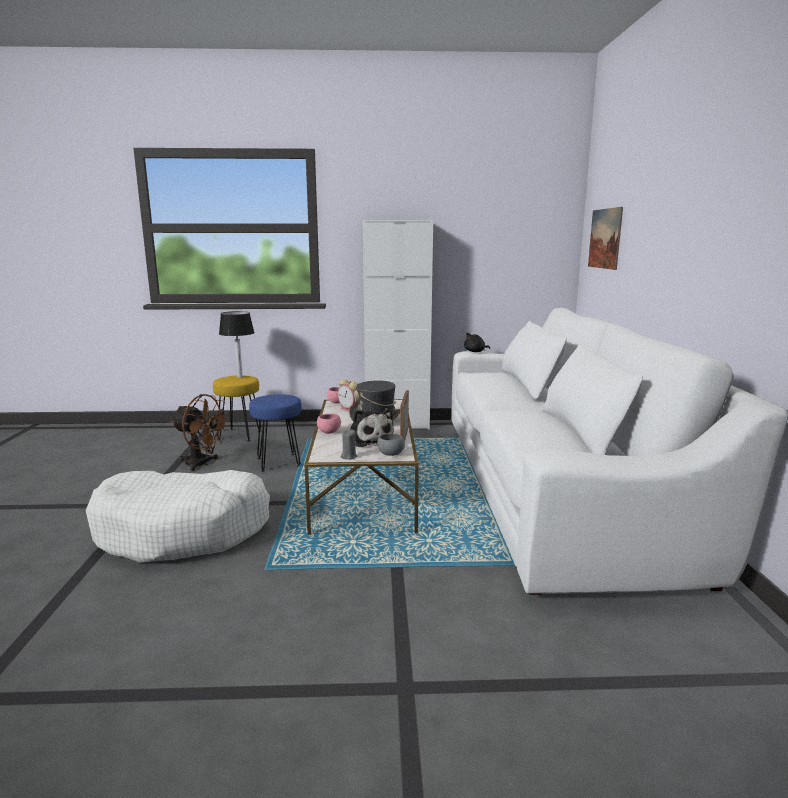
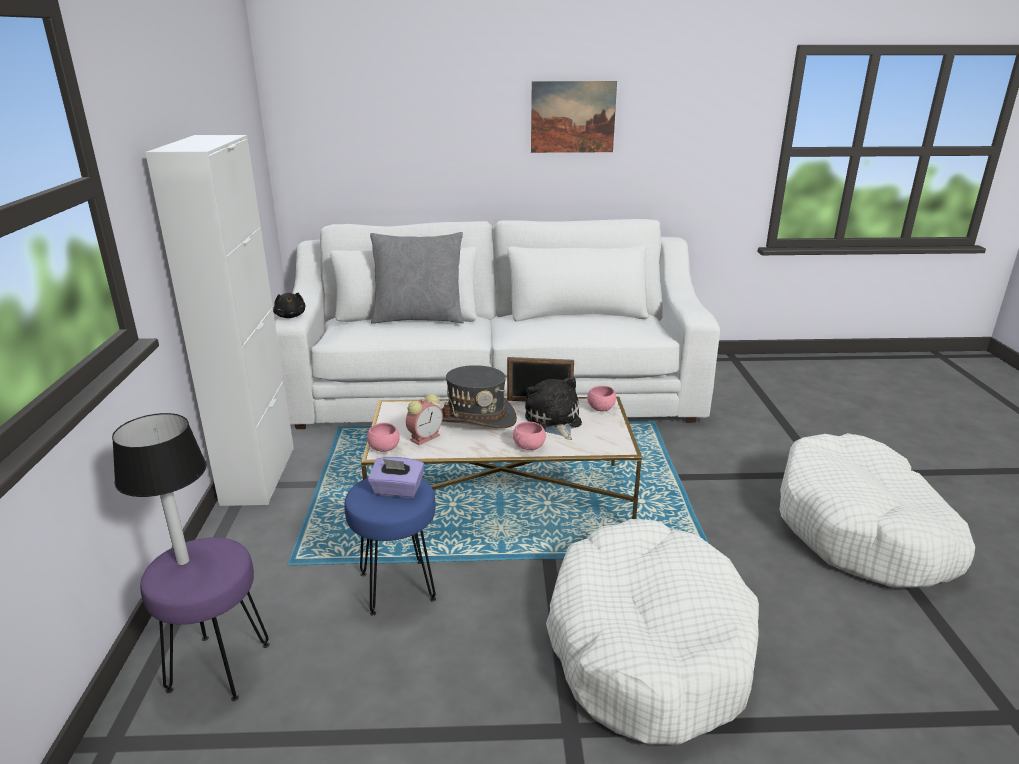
camera: 90 degrees left, 10 degrees up
brown fan [171,394,230,471] -> none
yellow stool [213,376,261,442] -> purple stool [140,537,269,701]
grey candle [341,429,358,460] -> none
plush toy [350,409,394,447] -> plush toy turned 75 degrees counterclockwise [525,377,582,440]
grey bowl [377,433,405,456] -> pink bowl [587,386,616,412]
picture [588,207,623,270] -> picture moved to [531,81,617,153]
none -> purple tissue box [368,457,424,498]
none -> grey pillow [370,232,464,324]
none -> white dog bed [780,433,975,588]

